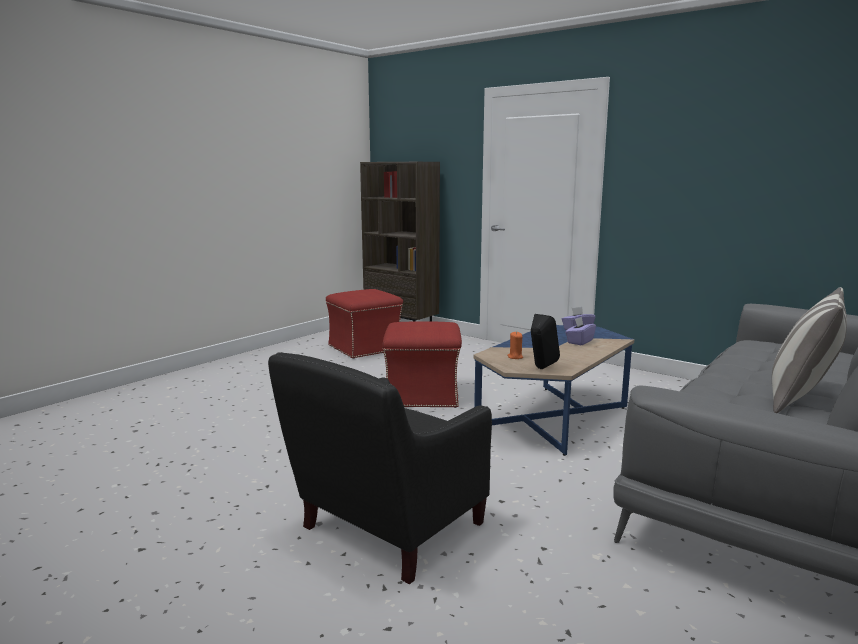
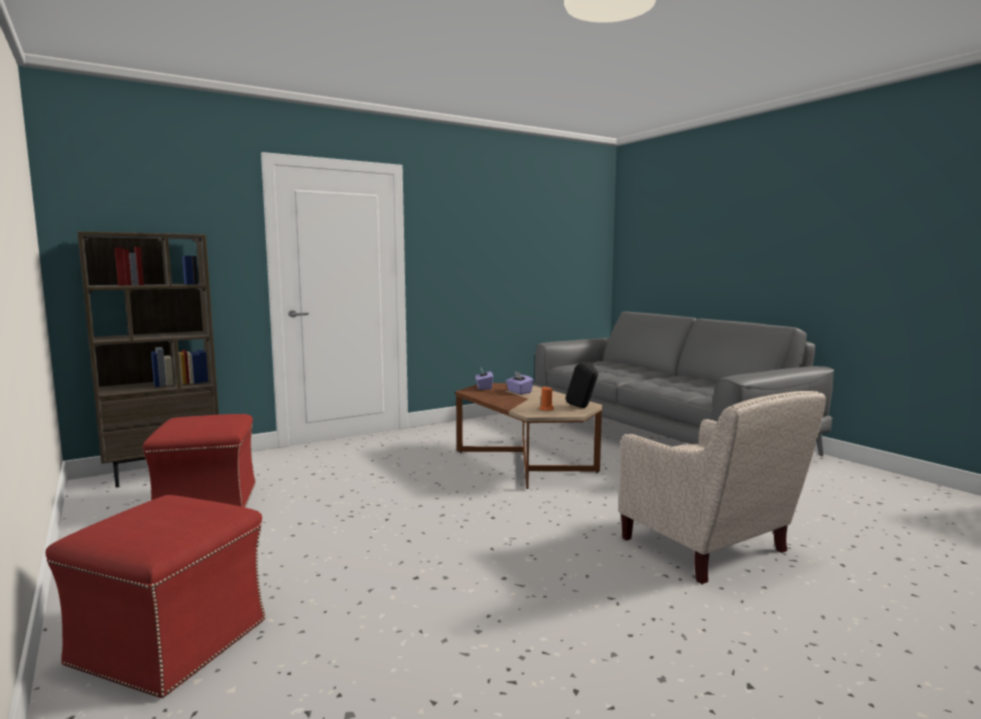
camera: 70 degrees left, 5 degrees down
black armchair [268,352,492,584] -> beige armchair [619,391,826,584]
red ottoman [382,321,462,408] -> red ottoman moved to [45,495,265,698]
blue coffee table [473,325,634,456] -> brown coffee table [455,383,603,489]
pillow [772,287,847,413] -> none

